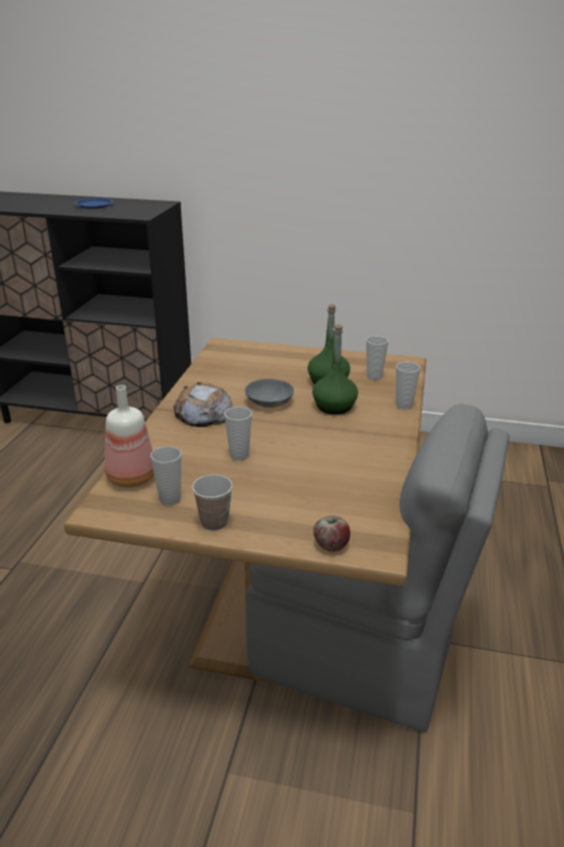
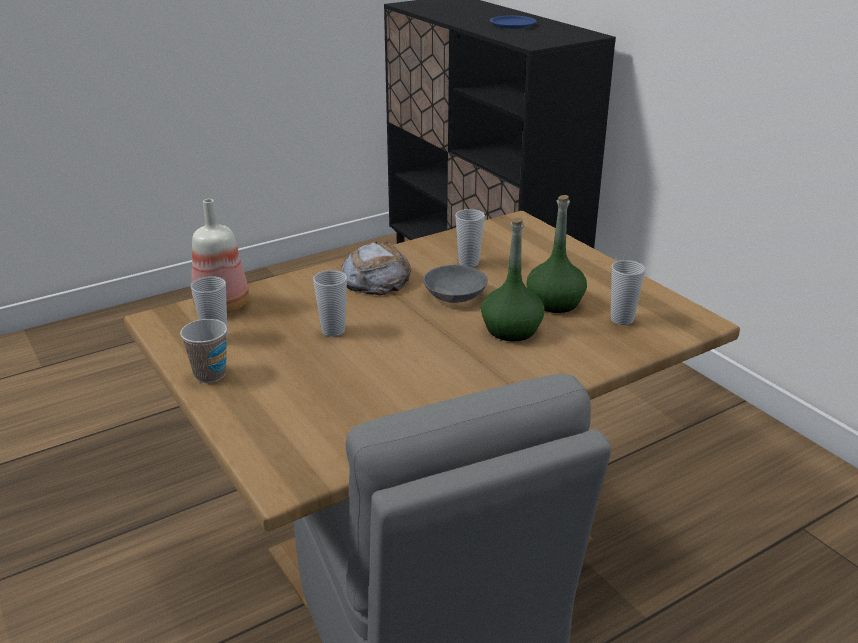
camera: 45 degrees right, 0 degrees up
apple [313,516,350,552] -> none
cup [396,362,421,410] -> cup moved to [455,209,485,267]

